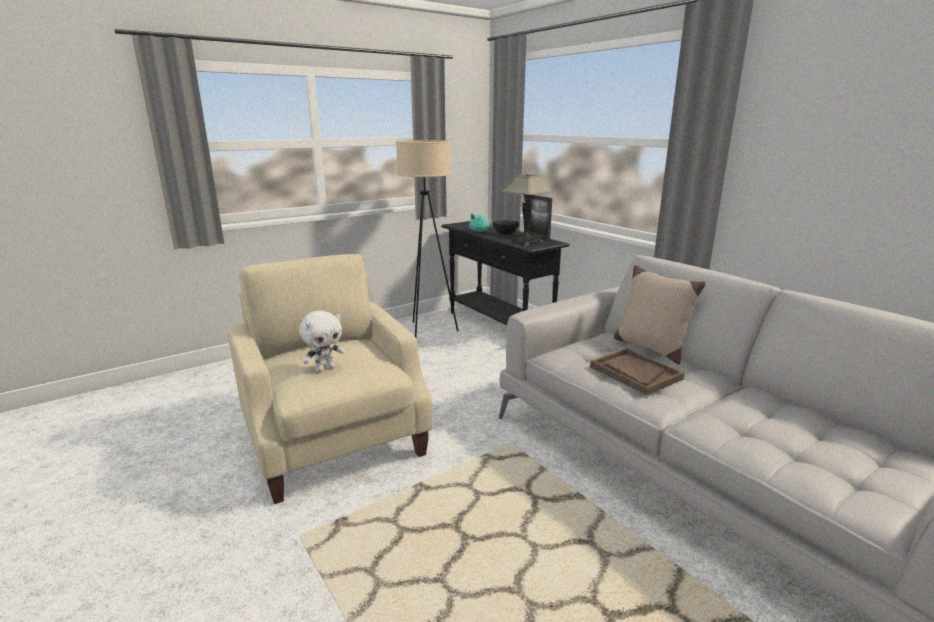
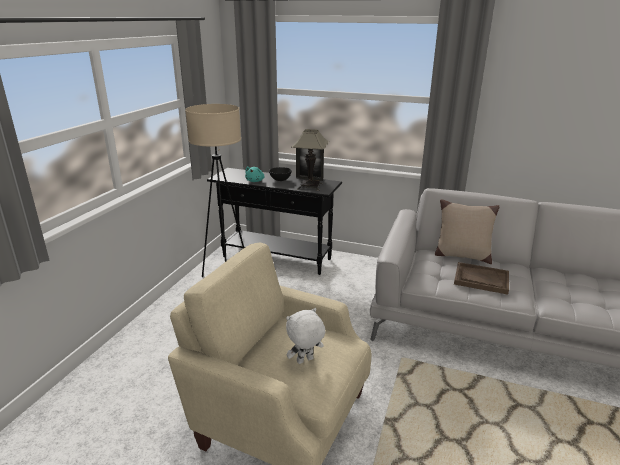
camera: 35 degrees left, 5 degrees up
white plush toy [299,310,344,372] -> white plush toy turned 135 degrees counterclockwise [286,308,325,364]

